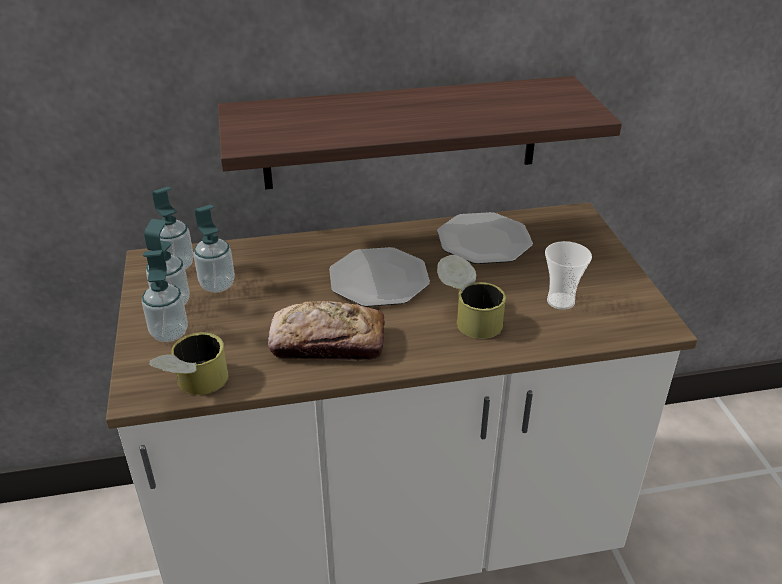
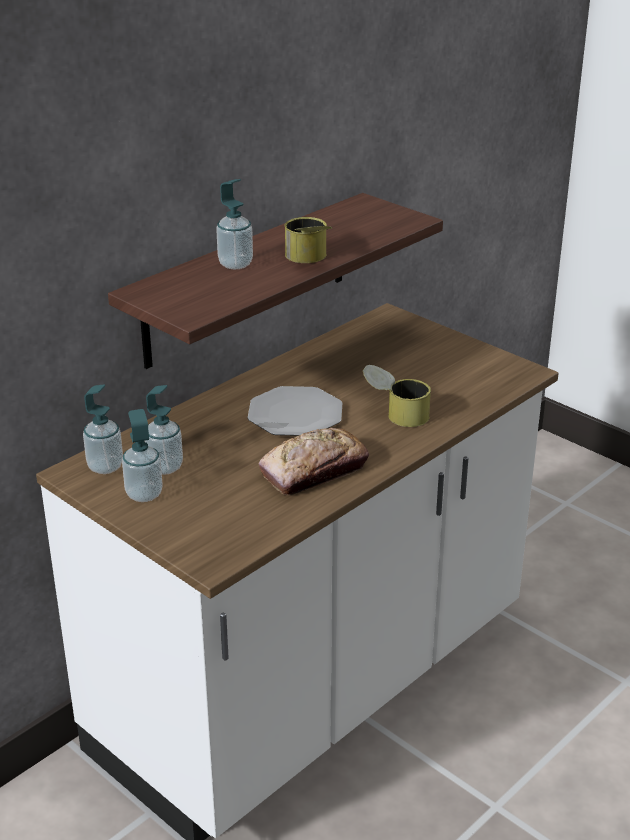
camera: 35 degrees left, 5 degrees down
soap dispenser [142,250,188,342] -> soap dispenser moved to [216,179,253,270]
can [149,332,229,395] -> can moved to [284,217,332,263]
plate [437,212,533,264] -> none
cup [545,241,592,310] -> none

